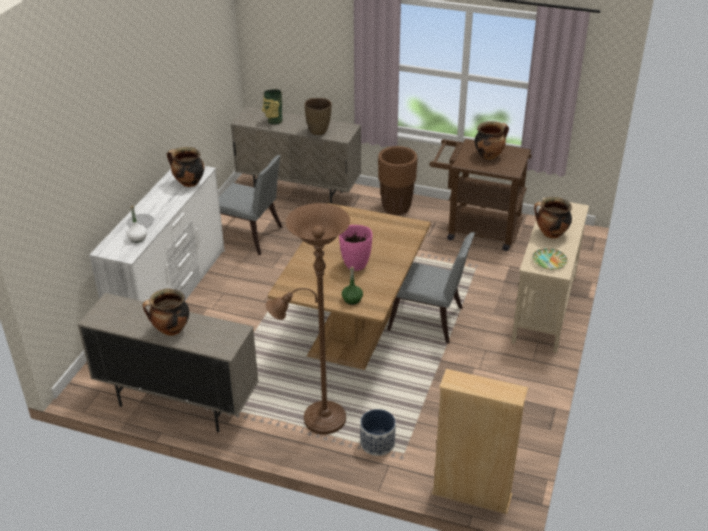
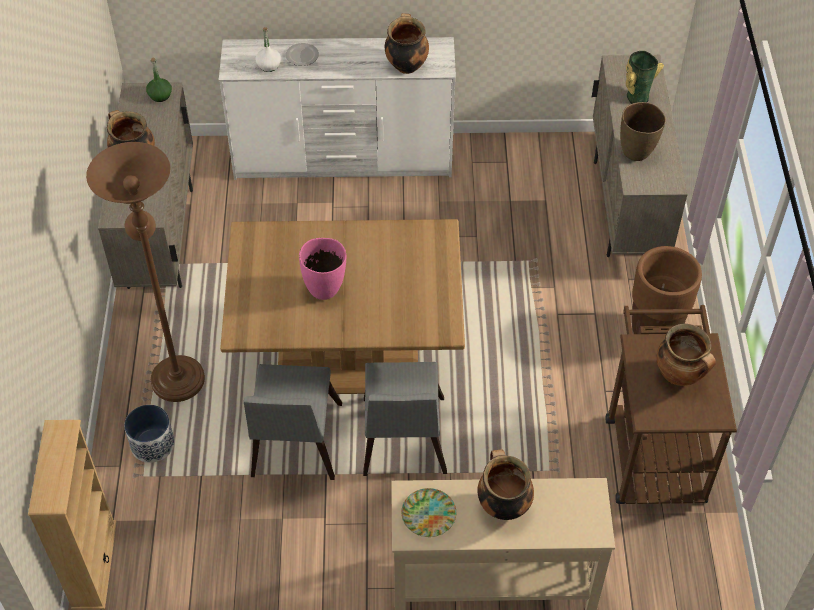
camera: 70 degrees right, 15 degrees up
grey chair [219,155,283,255] -> grey chair moved to [244,364,342,480]
green bottle [342,267,363,305] -> green bottle moved to [146,58,172,102]

